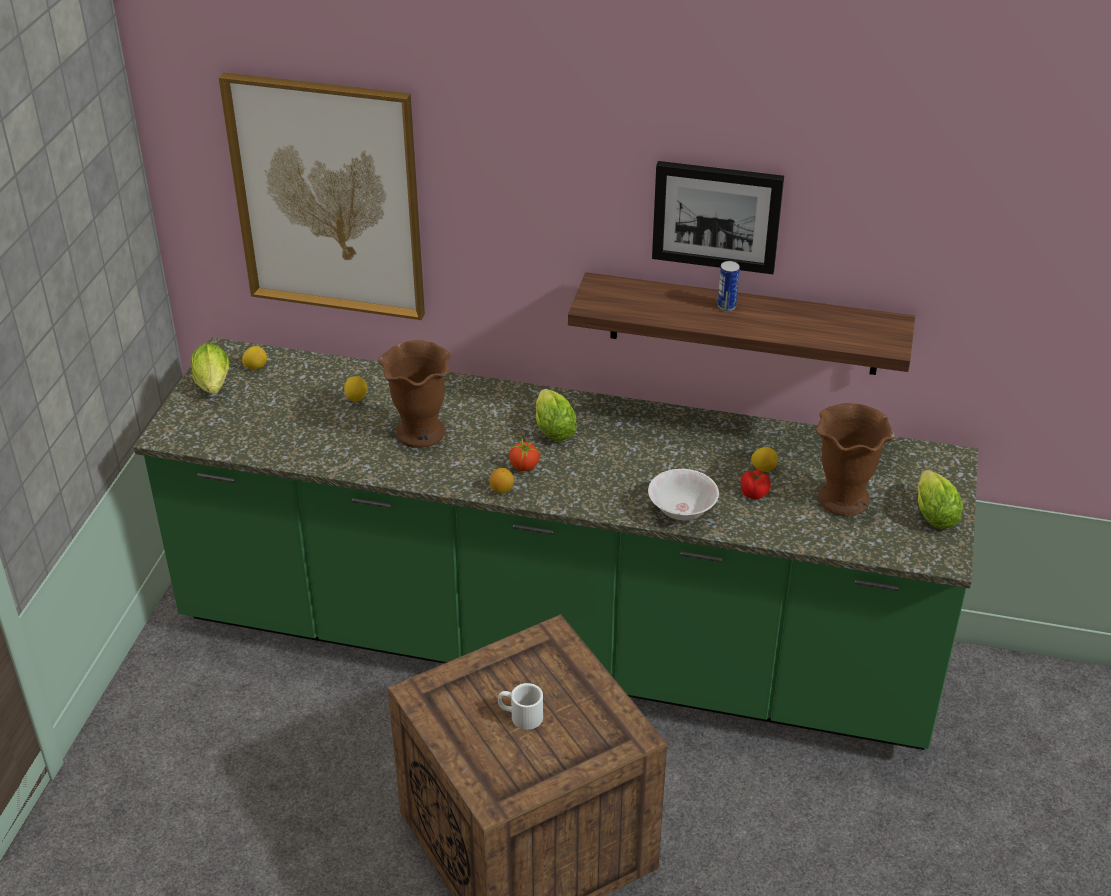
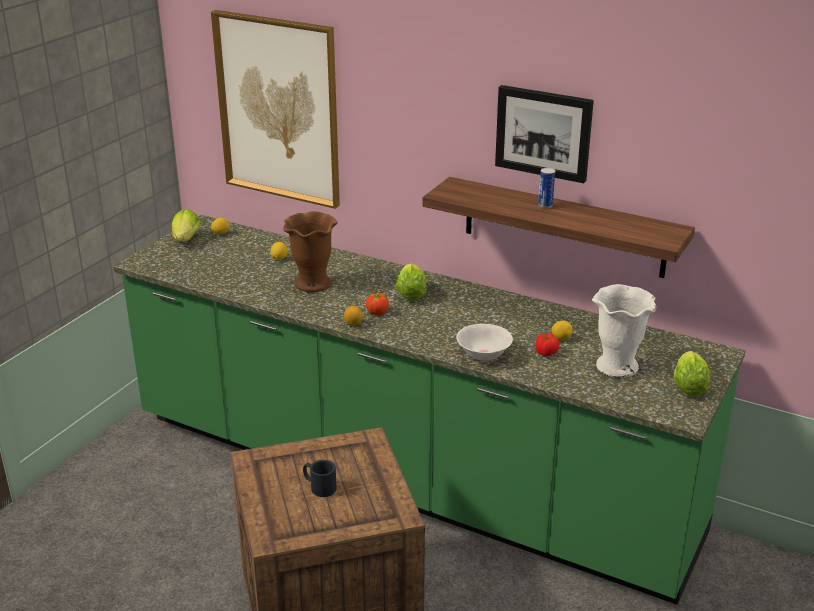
camera: 15 degrees right, 10 degrees down
white mug [498,683,543,730] -> black mug [303,460,336,497]
brown vase [816,403,895,516] -> white vase [592,284,657,378]

